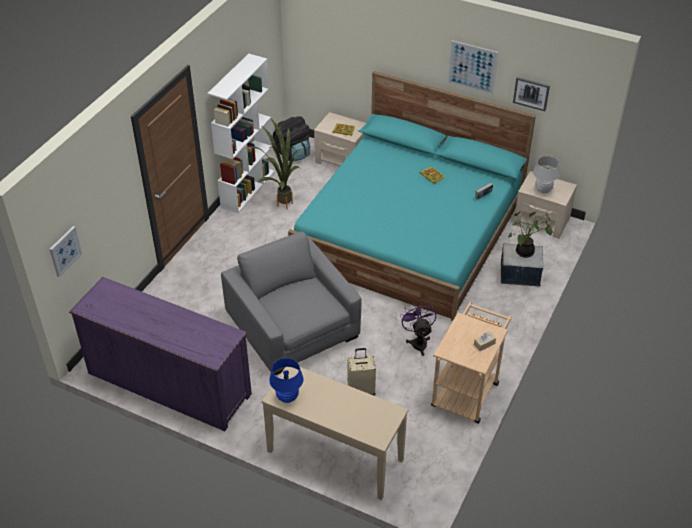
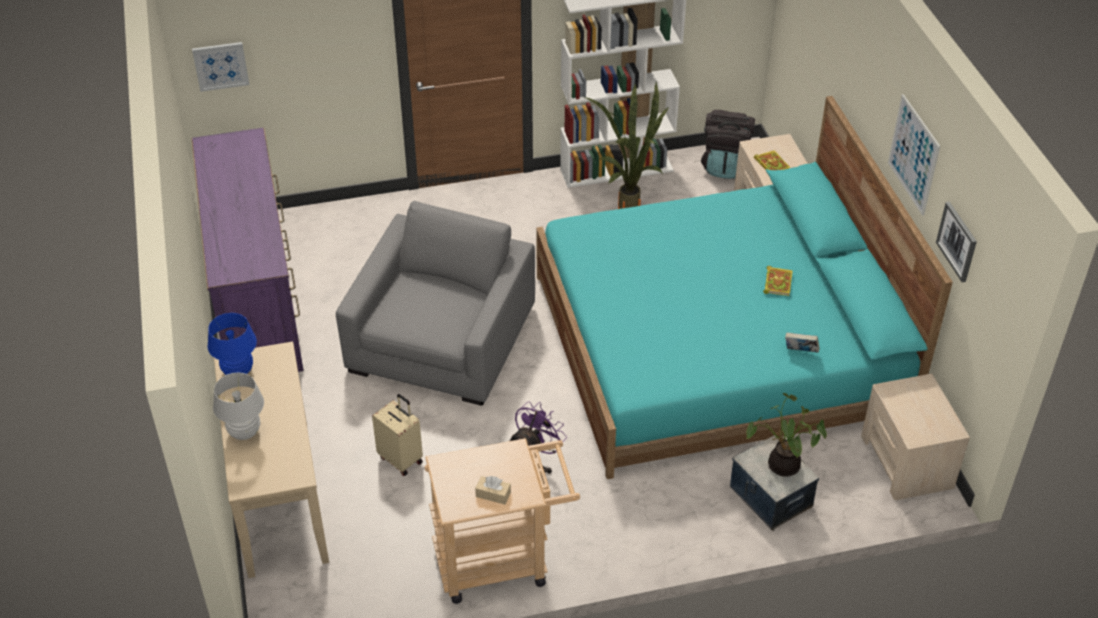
camera: 50 degrees right, 0 degrees up
white table lamp [533,156,560,193] -> white table lamp moved to [213,372,264,440]

